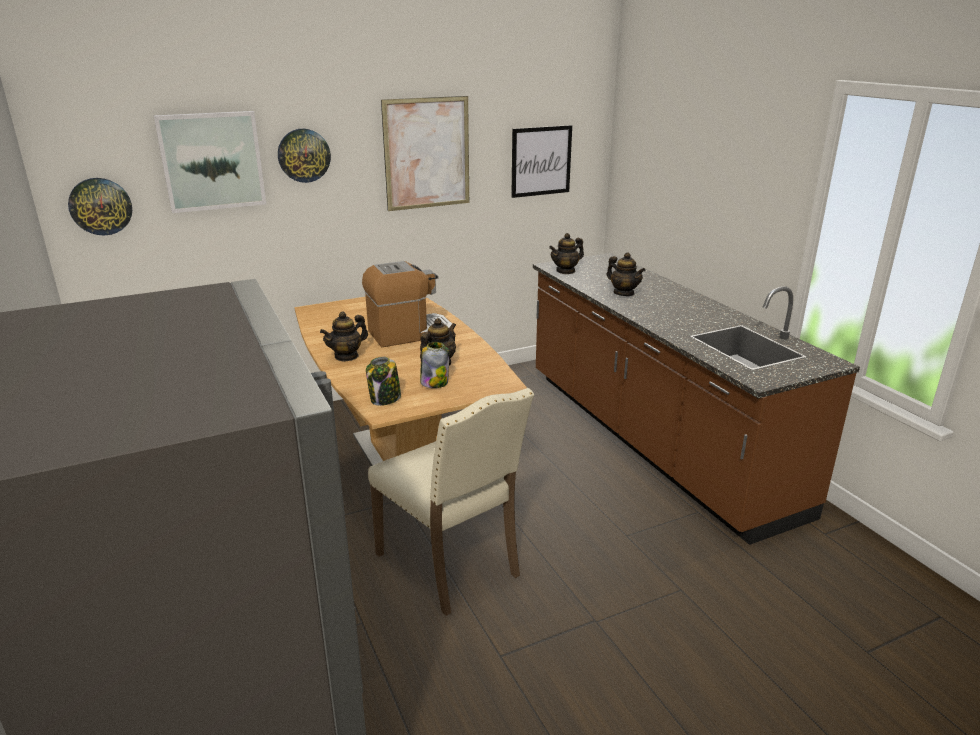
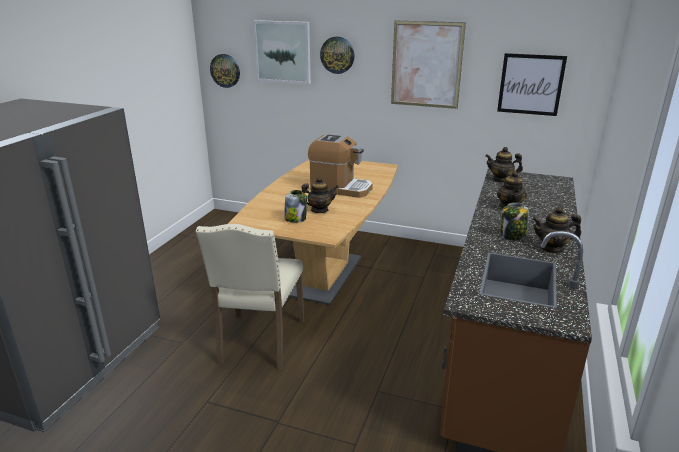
camera: 45 degrees right, 0 degrees up
teapot [320,311,368,362] -> teapot moved to [532,207,581,254]
jar [366,357,401,406] -> jar moved to [501,202,529,241]

